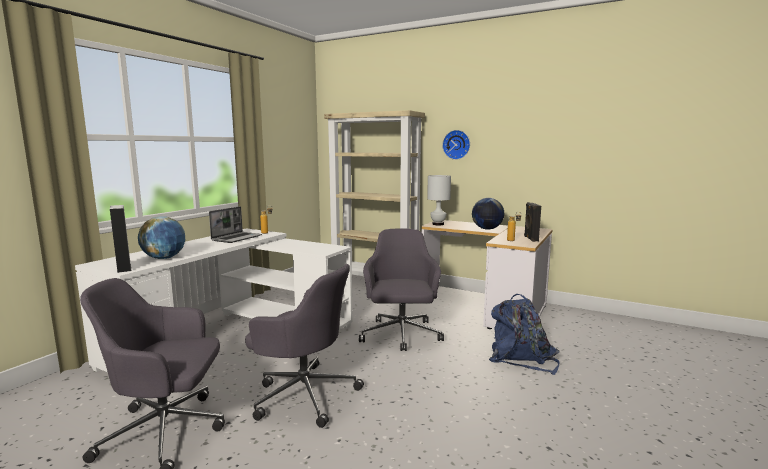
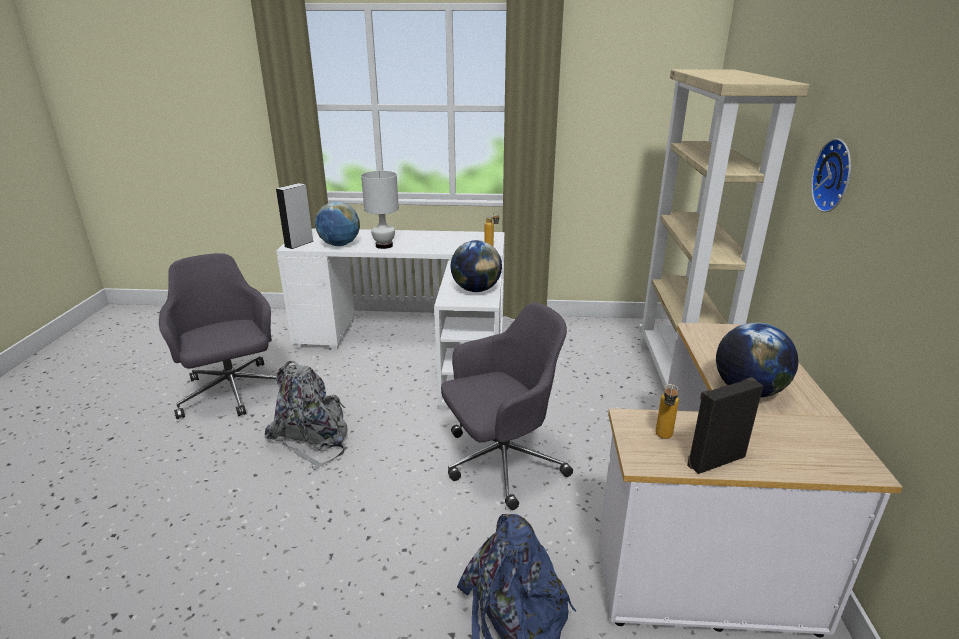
camera: 65 degrees right, 15 degrees up
laptop [209,207,262,243] -> none
grey office chair [245,264,364,428] -> grey backpack [265,361,348,470]
white table lamp [427,175,451,225] -> white table lamp moved to [361,171,399,249]
none -> globe [450,240,502,292]

